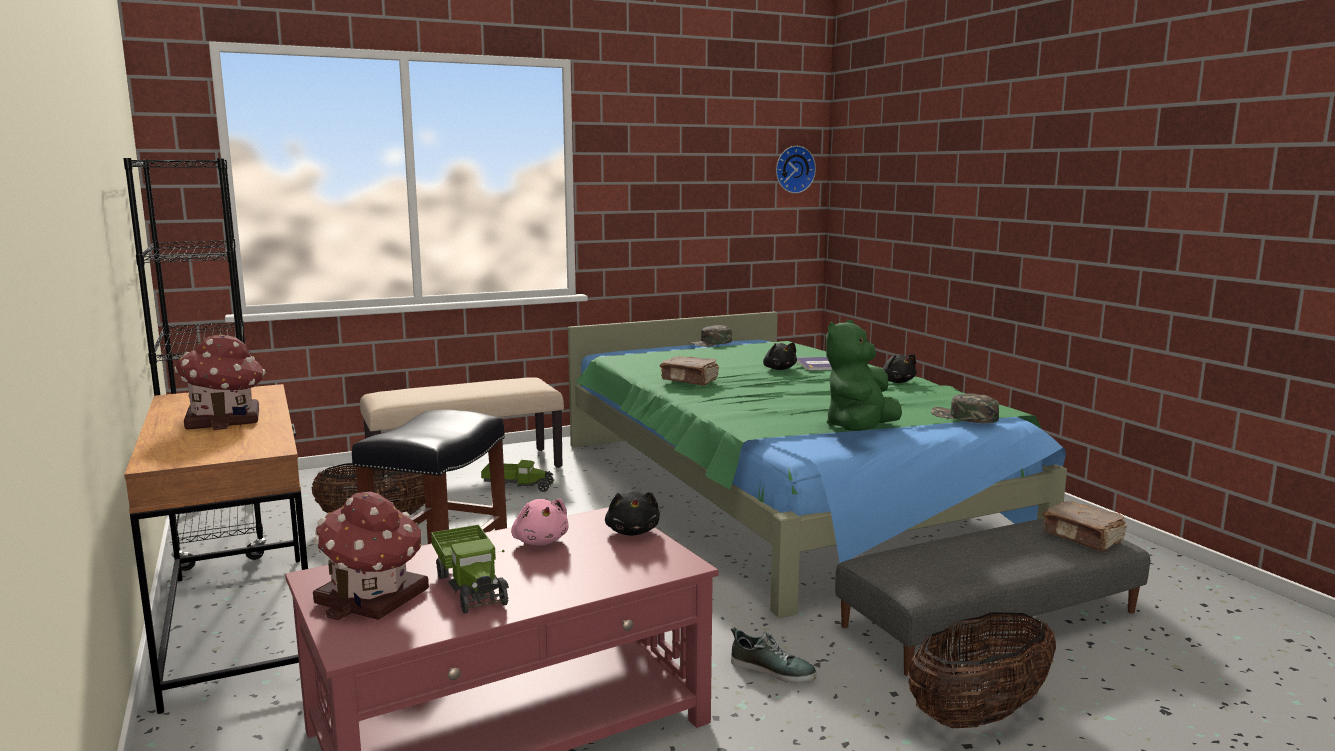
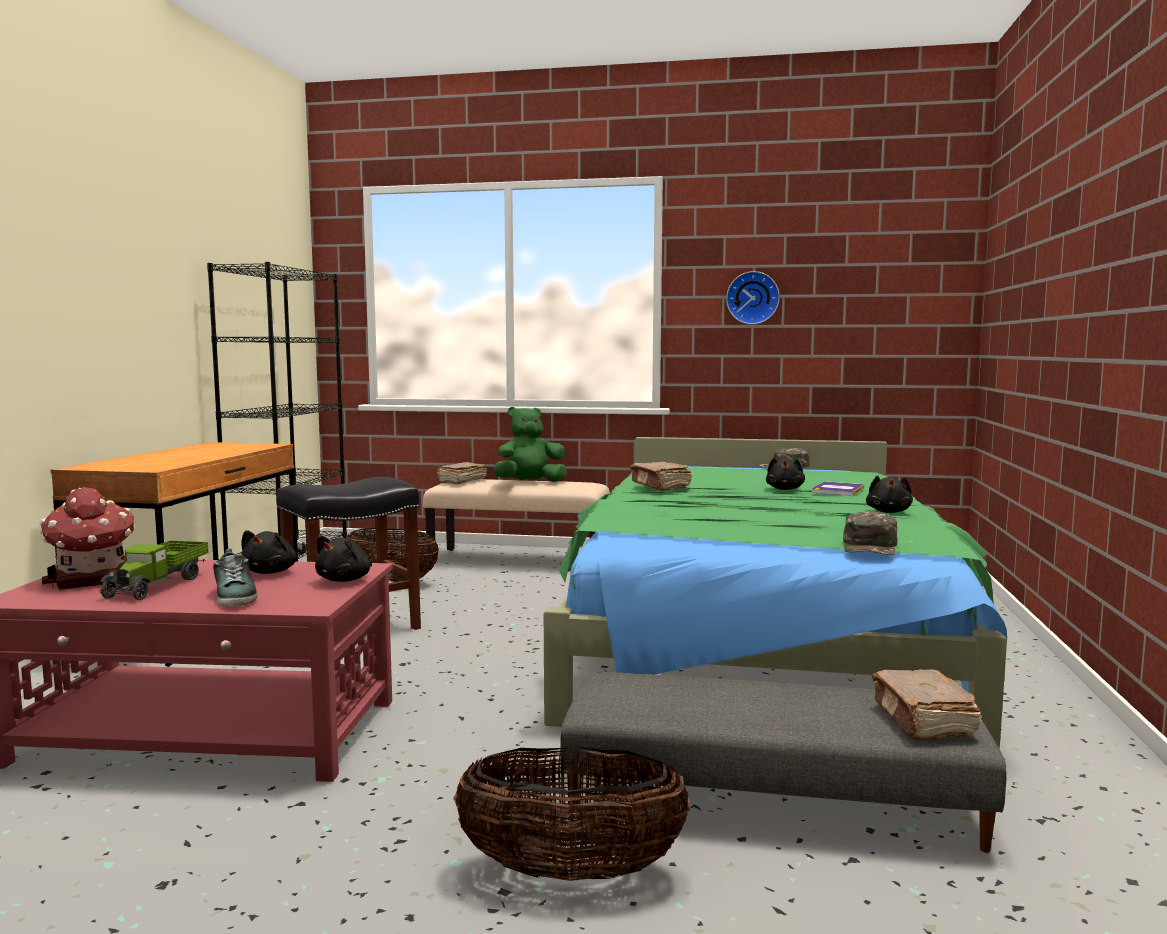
camera: 35 degrees right, 5 degrees down
toy house [175,335,266,430] -> none
toy truck [481,460,554,492] -> none
pink plush toy [511,499,568,545] -> black plush toy [241,530,297,574]
shoe [731,627,817,683] -> shoe moved to [213,549,257,607]
wall clock [776,146,816,193] -> wall clock moved to [726,271,780,325]
green plush toy [826,320,902,431] -> green plush toy moved to [493,407,567,482]
green cap [931,393,999,423] -> green cap turned 150 degrees counterclockwise [843,511,898,555]
none -> brown book [437,462,487,485]

